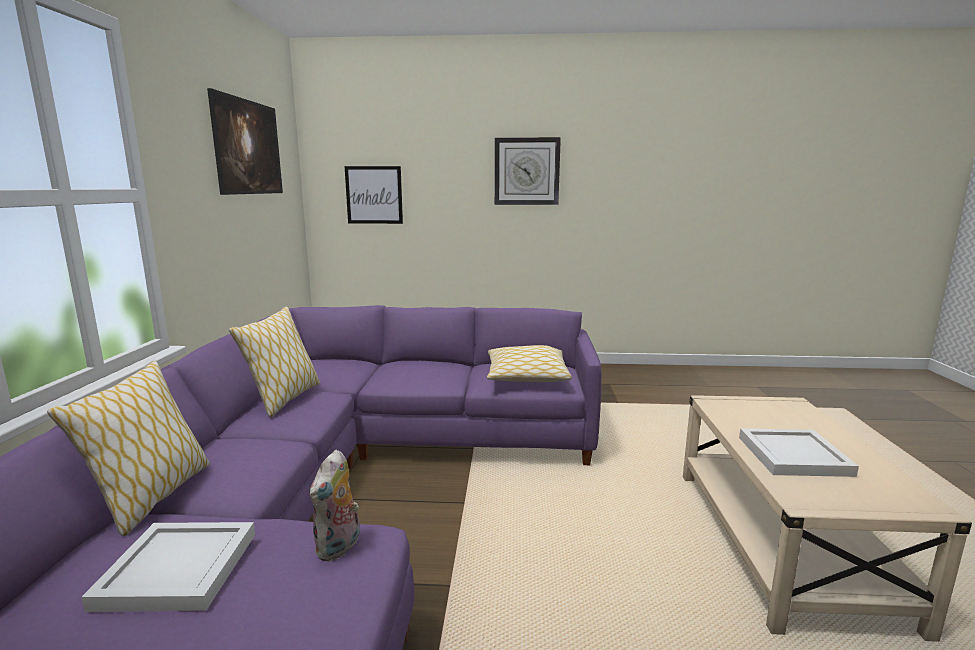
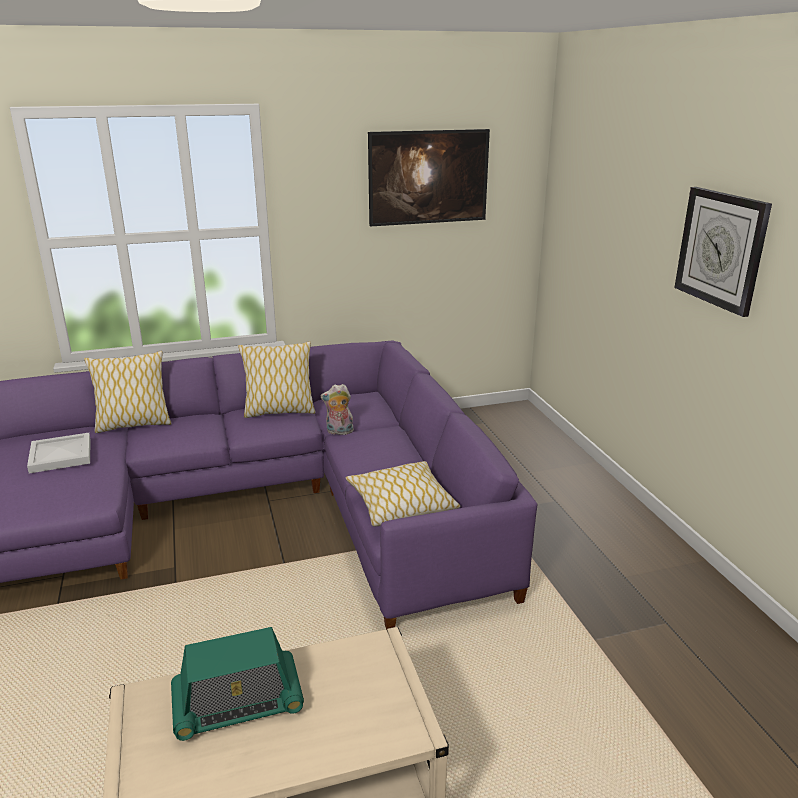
camera: 70 degrees right, 10 degrees up
plush toy [309,450,360,562] -> plush toy moved to [321,384,354,435]
picture [345,166,403,224] -> none
white tray [739,428,859,477] -> radio [171,627,304,741]

